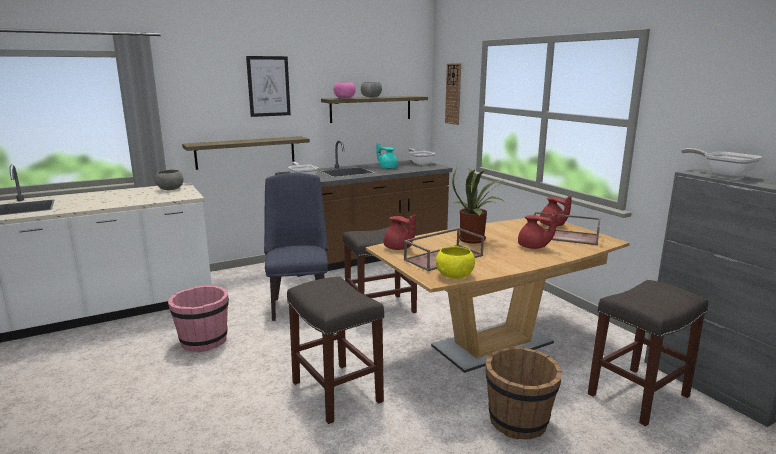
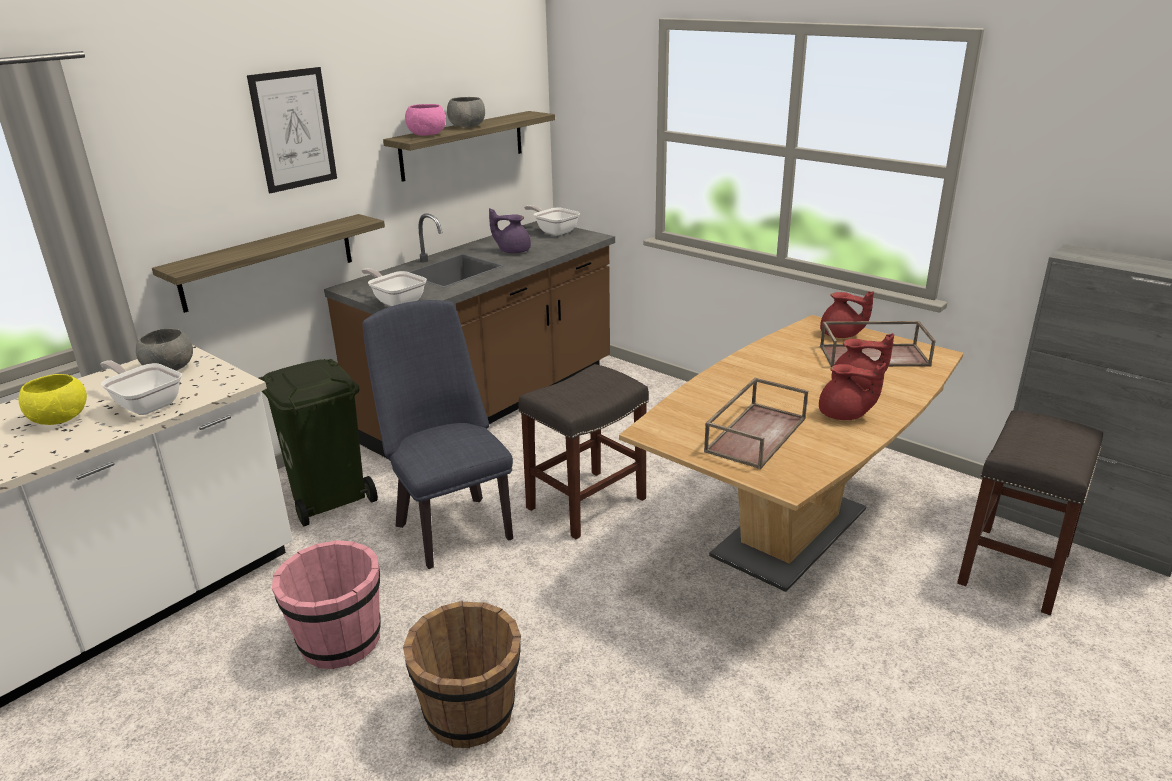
camera: 20 degrees left, 10 degrees up
grey stool [287,277,384,424] -> none
turquoise teapot [376,143,398,169] -> purple teapot [489,208,531,253]
red teapot [384,215,416,250] -> red teapot moved to [819,363,886,420]
yellow bowl [436,246,475,279] -> yellow bowl moved to [18,374,87,425]
wall clock [445,63,461,125] -> none
potted plant [452,167,506,244] -> none
brown bucket [485,347,563,439] -> brown bucket moved to [403,601,521,748]
frying pan [681,148,762,178] -> frying pan moved to [100,361,182,415]
none -> green trash can [258,359,378,526]

